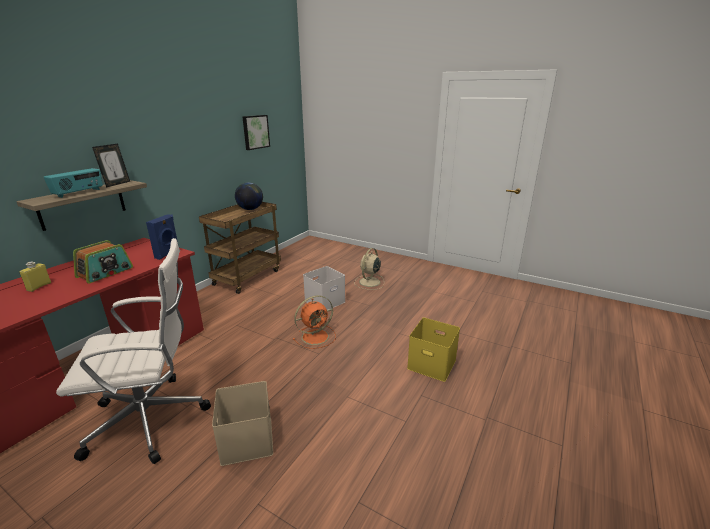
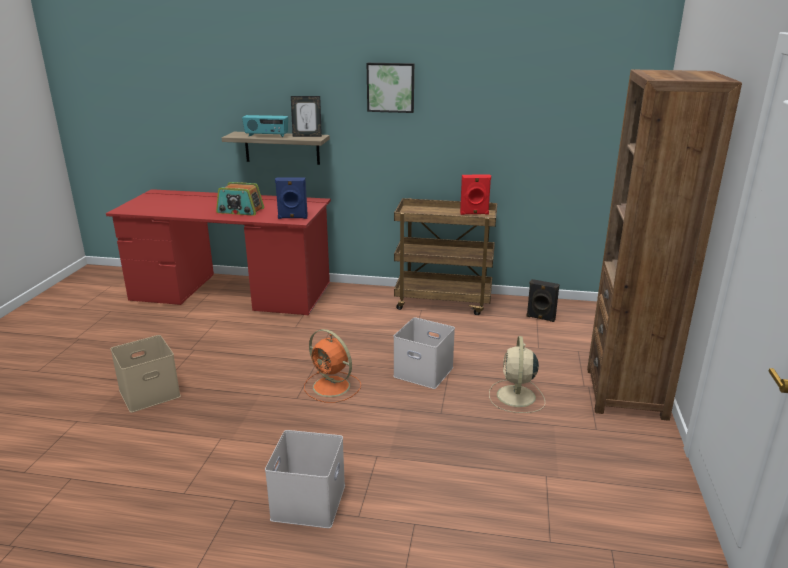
camera: 70 degrees right, 0 degrees up
yellow bottle [19,261,51,292] -> none
white office chair [56,238,211,464] -> none
globe [235,182,263,210] -> red speaker [460,174,491,215]
picture [242,115,270,150] -> picture moved to [367,63,414,113]
beige fan [354,248,384,290] -> beige fan turned 90 degrees counterclockwise [489,336,545,413]
yellow storage box [407,318,460,382] -> white storage box [265,430,345,528]
none -> black speaker [526,279,560,322]
none -> brown bookcase [587,69,742,421]

